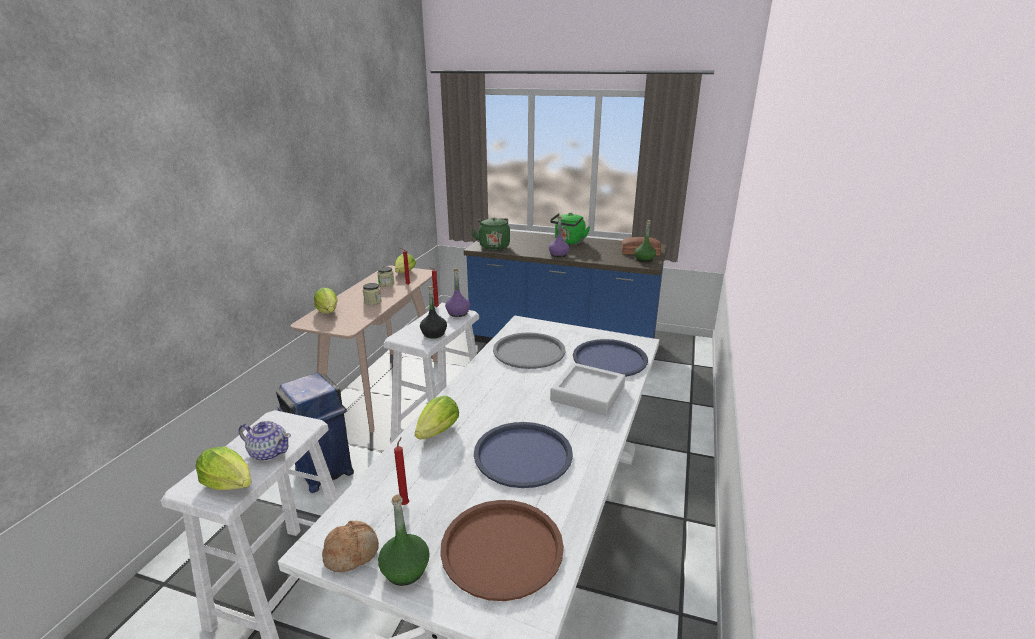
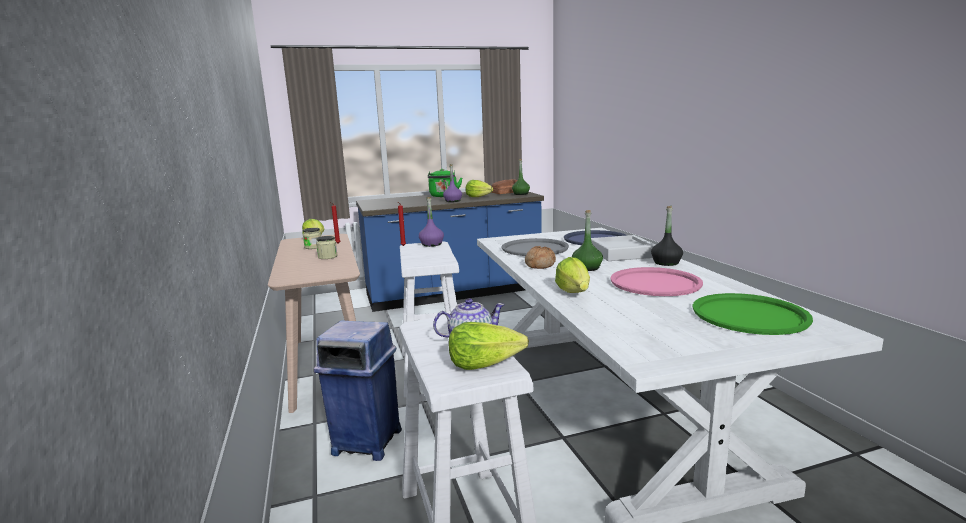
camera: 35 degrees left, 10 degrees down
lettuce [314,288,337,314] -> lettuce moved to [465,180,493,197]
bread [322,521,379,572] -> bread moved to [525,246,556,269]
green bottle [378,494,430,586] -> green bottle moved to [572,210,603,271]
red candle [394,437,409,505] -> none
black bottle [420,286,447,339] -> black bottle moved to [651,206,683,266]
brown tray [440,500,564,601] -> green tray [692,293,813,335]
green kettle [472,217,510,250] -> none
blue tray [474,422,573,488] -> pink tray [610,267,703,296]

